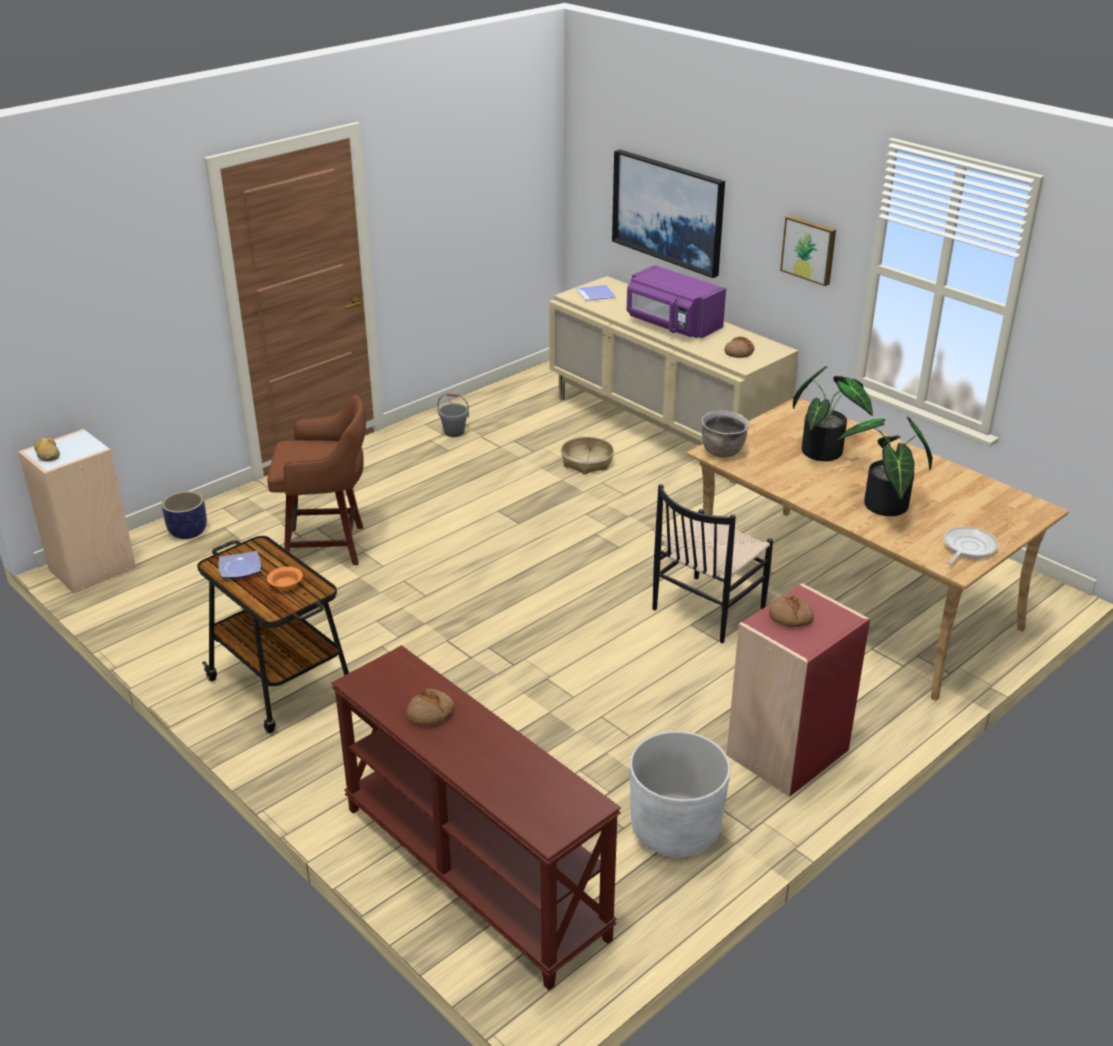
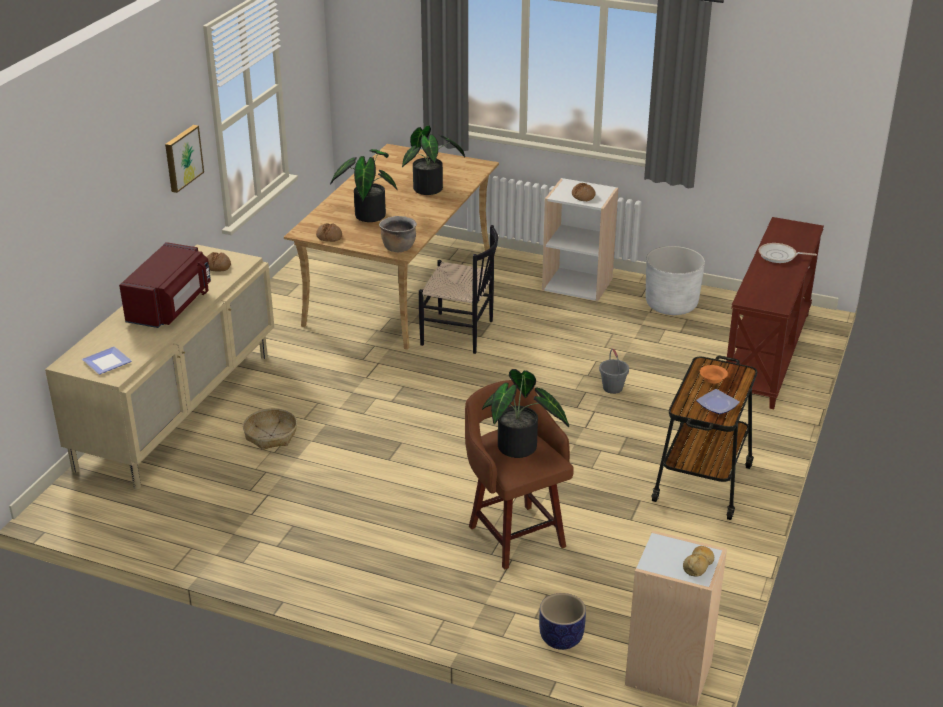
camera: 115 degrees left, 0 degrees up
bread [406,689,455,725] -> bread moved to [316,223,342,242]
grey bucket [437,393,469,437] -> grey bucket moved to [599,349,629,394]
picture [612,150,725,278] -> none
purple microwave [627,265,726,338] -> red microwave [119,242,211,328]
red bookcase [726,583,870,797] -> white bookcase [542,178,618,301]
frying pan [944,526,999,565] -> frying pan moved to [759,243,817,263]
none -> potted plant [482,369,569,458]

